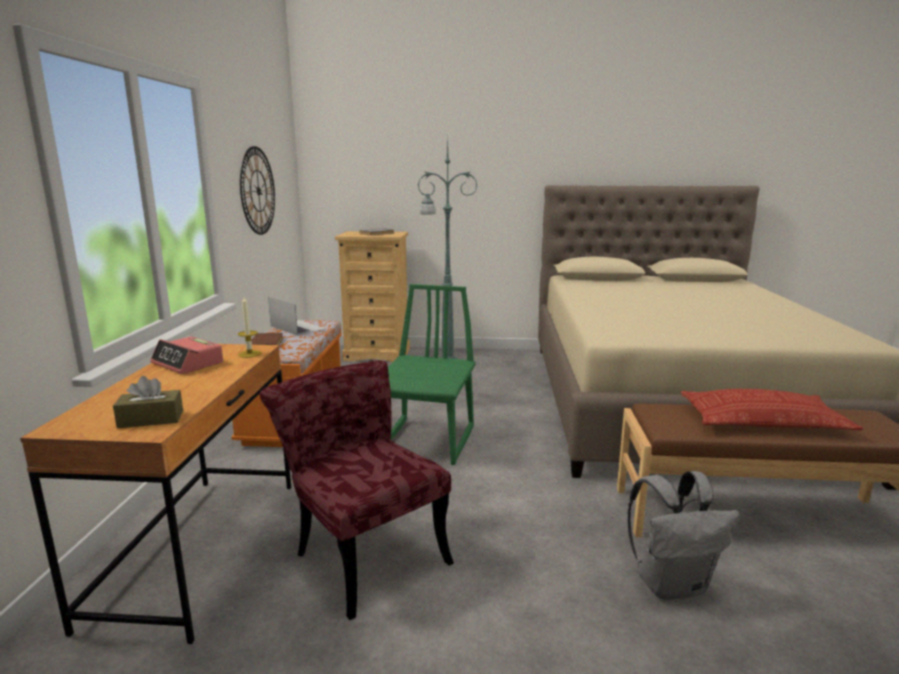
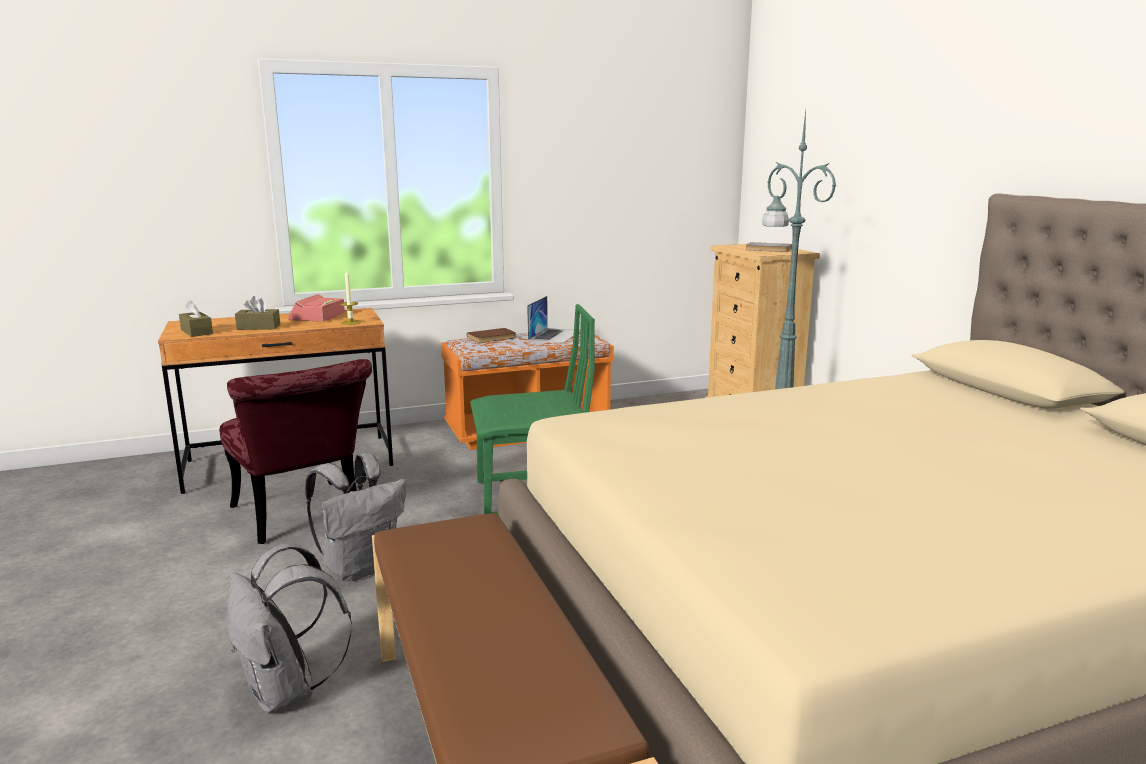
camera: 65 degrees right, 0 degrees up
wall clock [240,146,275,235] -> none
red chair [260,360,454,620] -> red chair turned 120 degrees clockwise [219,359,372,544]
pillow [681,389,863,431] -> none
none -> brown tissue box [235,296,281,330]
none -> grey backpack [305,453,406,582]

